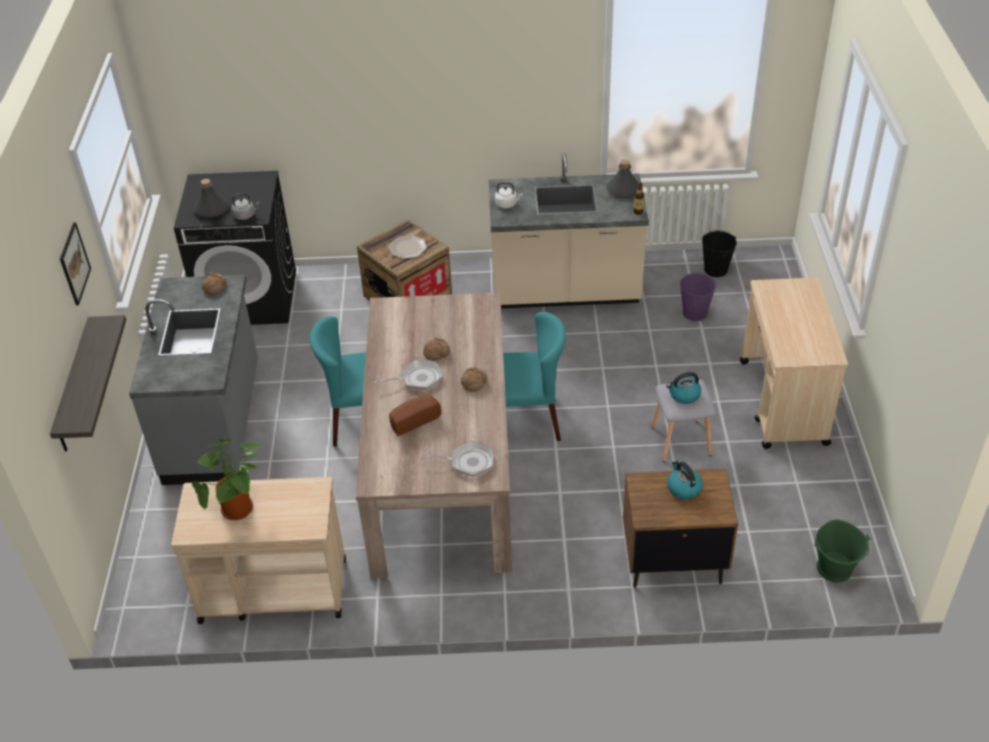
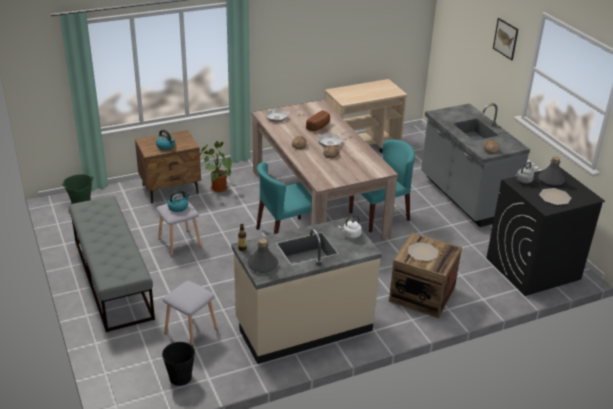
camera: 155 degrees right, 10 degrees down
shelf [50,315,126,452] -> none
potted plant [192,438,261,520] -> potted plant moved to [200,141,233,192]
purple bucket [680,273,716,321] -> grey stool [163,281,218,347]
beige cart [740,277,848,449] -> grey bench [69,196,155,332]
none -> plate [539,188,571,205]

